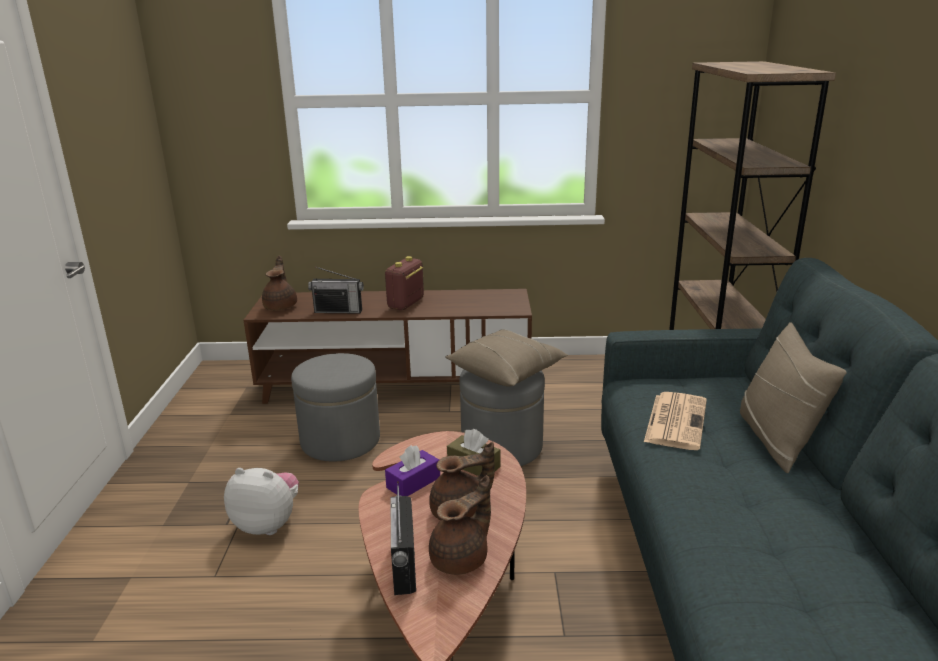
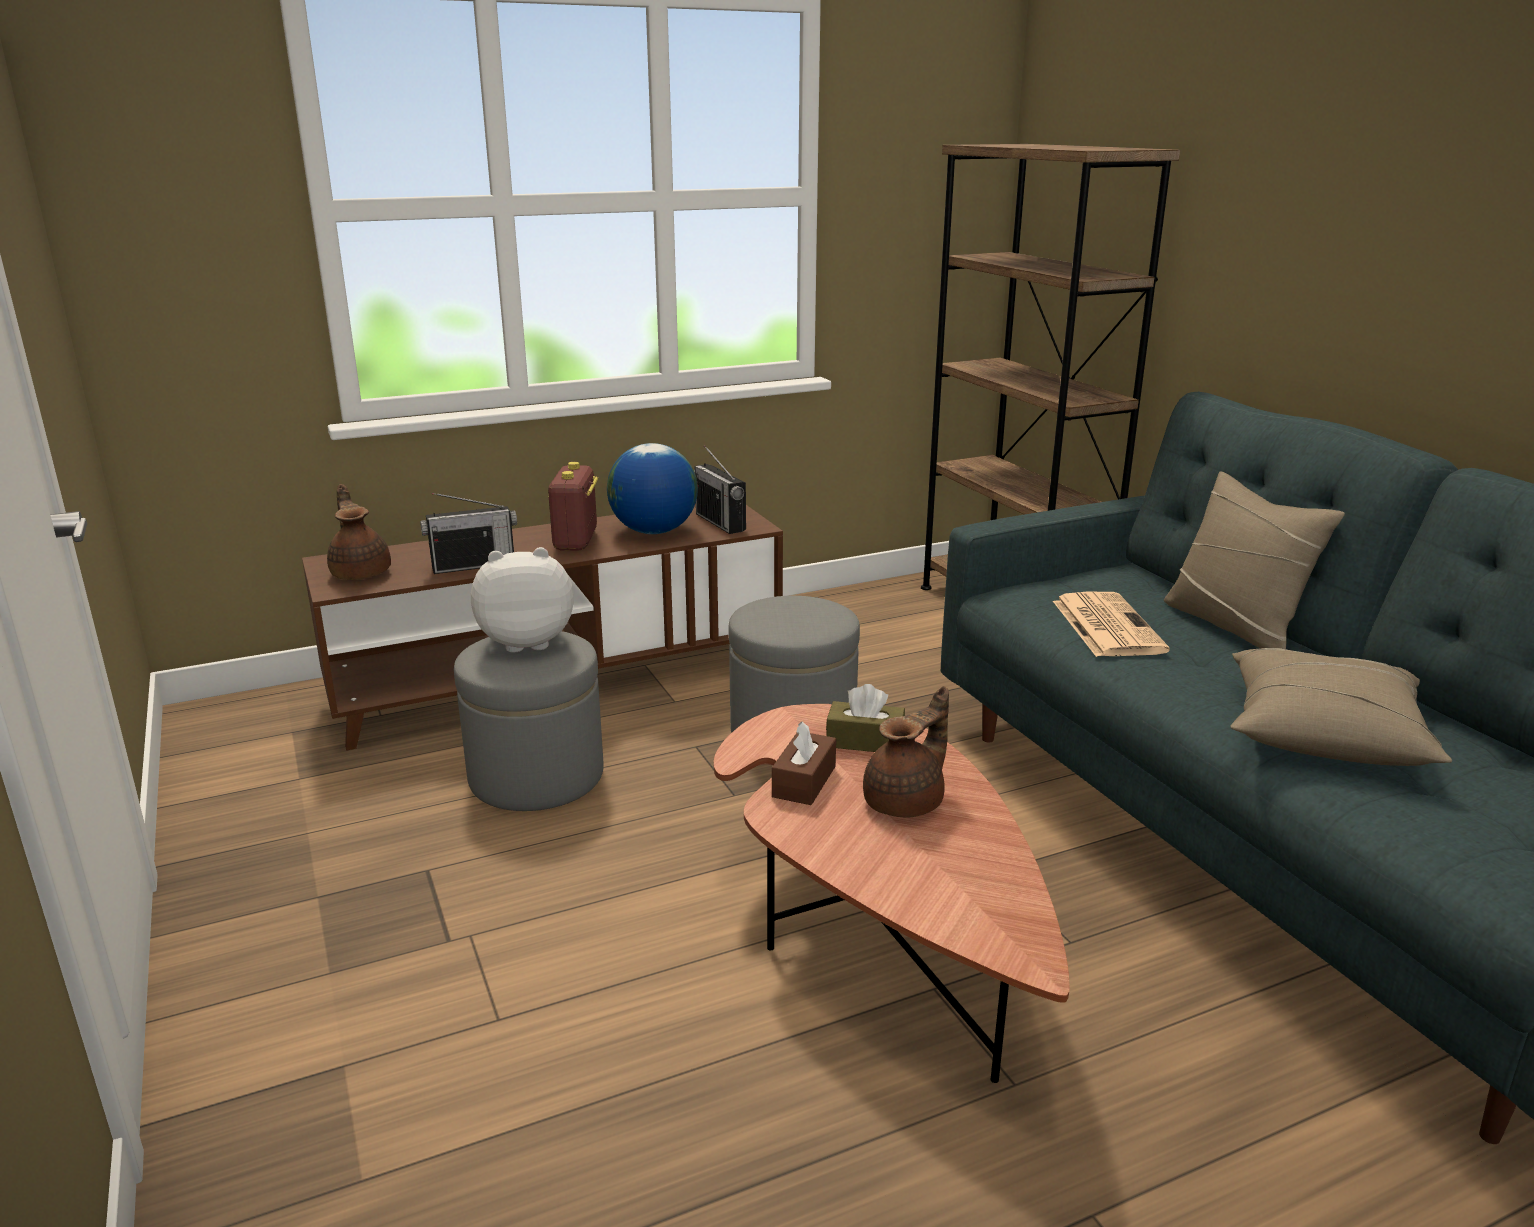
camera: 25 degrees left, 0 degrees up
plush toy [224,468,299,535] -> plush toy moved to [471,547,574,653]
purple tissue box [385,445,440,496] -> brown tissue box [772,721,836,805]
radio [391,481,416,595] -> radio moved to [694,445,746,534]
brown teapot [429,475,491,575] -> none
beige pillow [445,329,568,386] -> beige pillow moved to [1230,648,1452,766]
none -> globe [607,443,698,534]

